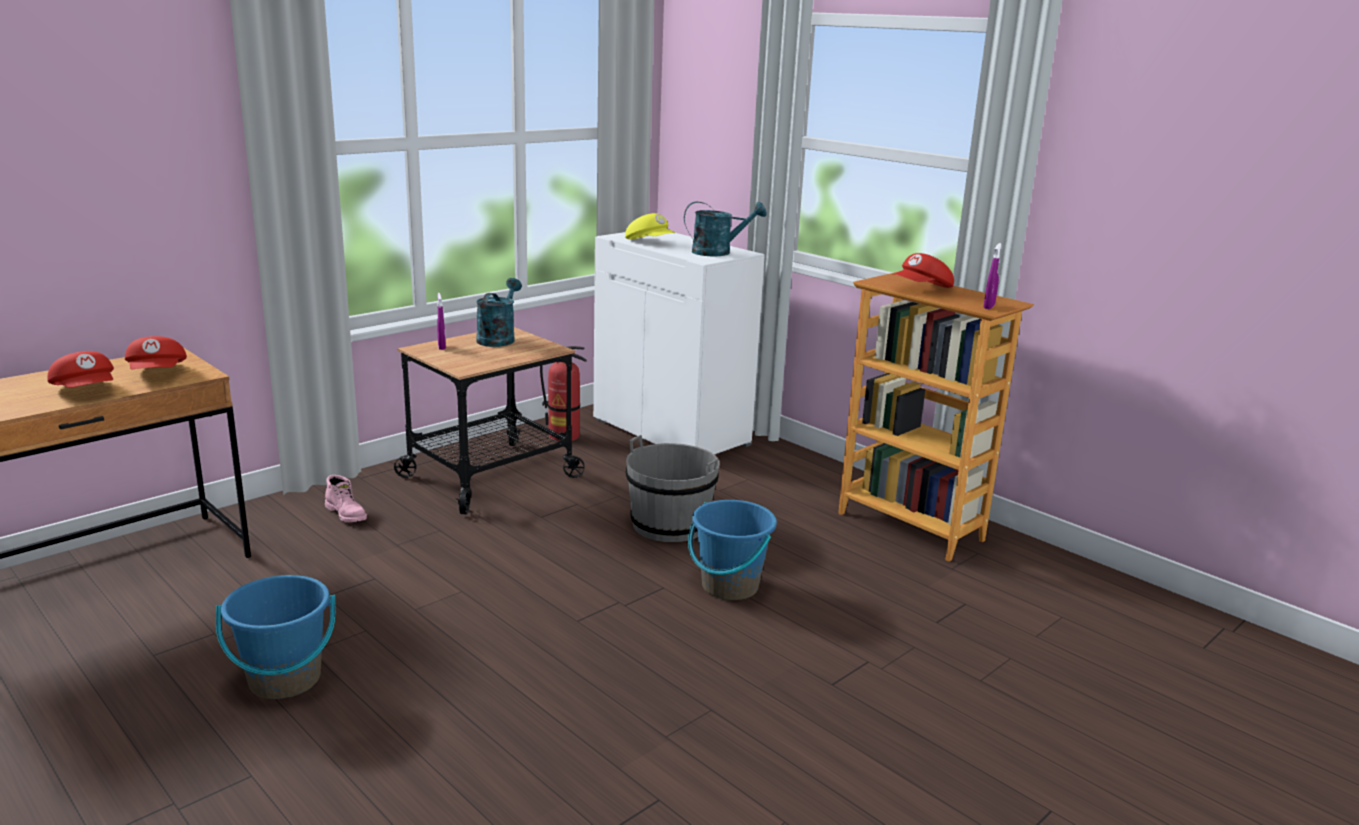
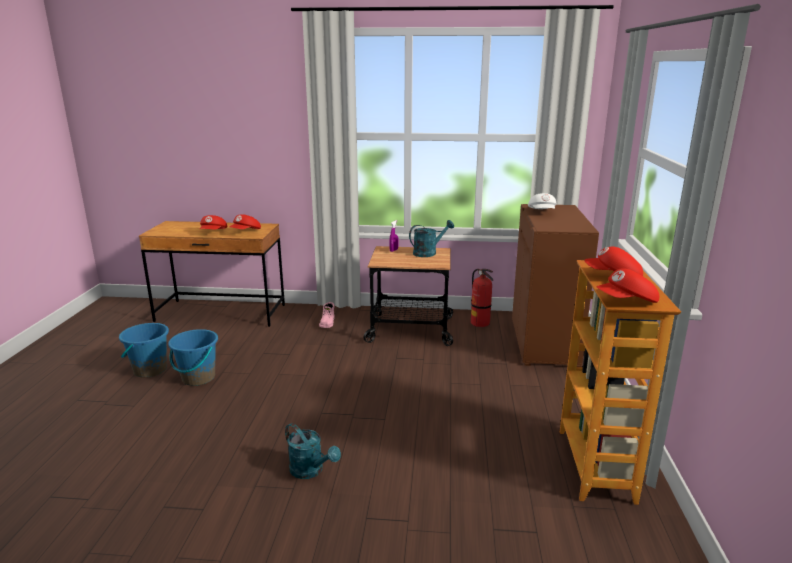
camera: 50 degrees right, 0 degrees up
white cabinet [593,232,765,455] -> brown cabinet [512,204,599,367]
yellow cap [625,213,675,239] -> white cap [528,193,557,209]
grey bucket [626,435,720,542] -> none
turquoise watering can [684,202,767,256] -> turquoise watering can moved to [285,423,341,479]
blue bucket [688,500,777,600] -> blue bucket moved to [119,323,169,378]
purple spray bottle [984,243,1002,309] -> red cap [596,268,659,303]

